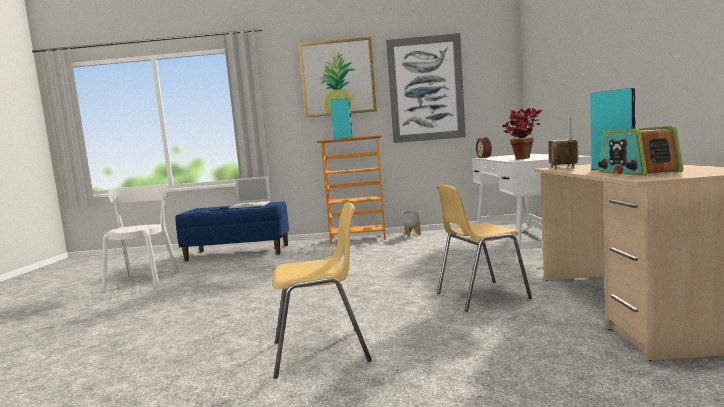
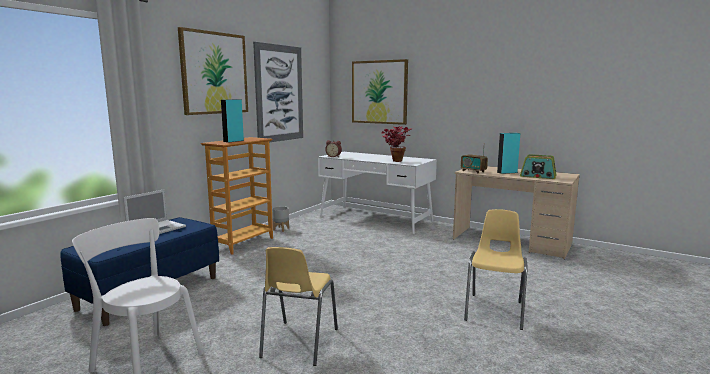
camera: 60 degrees left, 5 degrees up
yellow chair [436,185,532,312] -> yellow chair moved to [259,247,338,366]
none -> picture [352,59,408,125]

